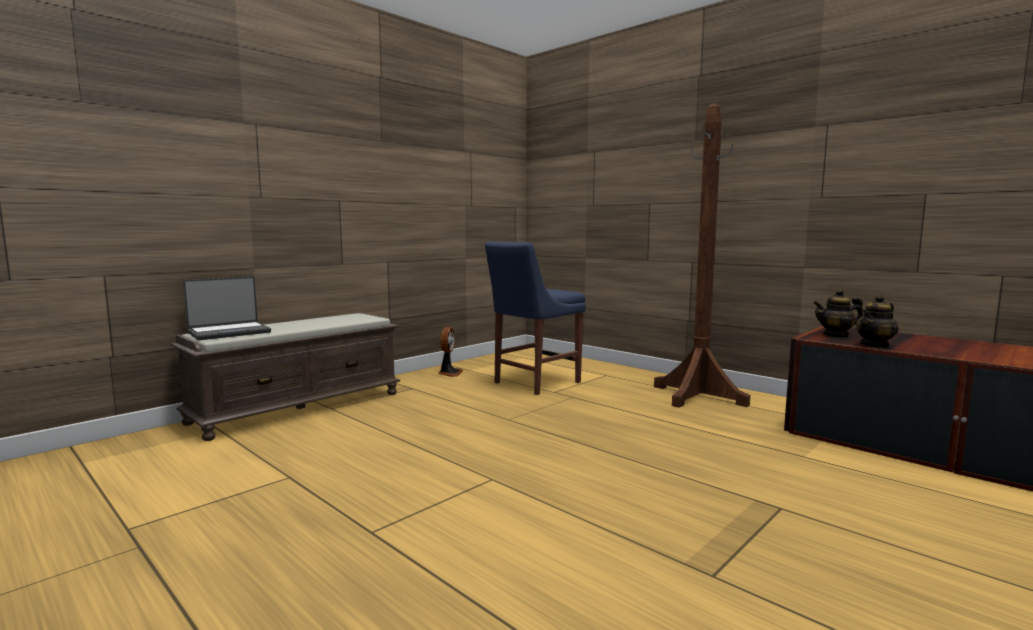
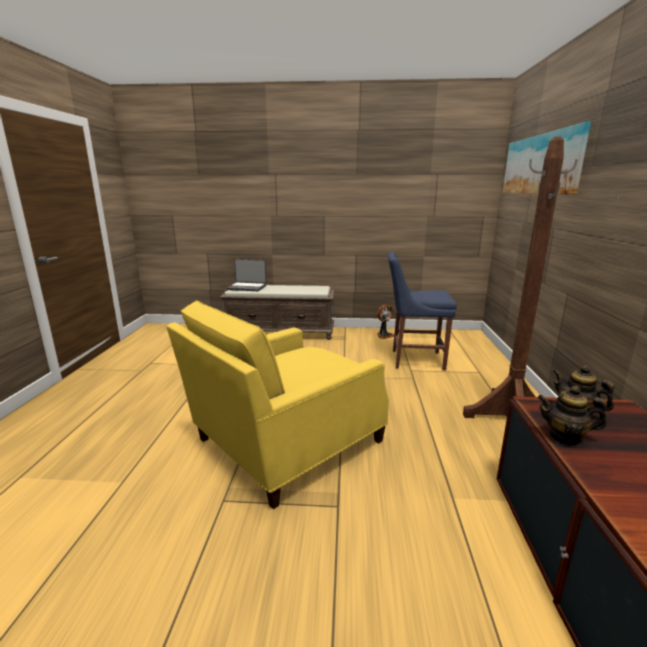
camera: 50 degrees right, 10 degrees up
none -> yellow armchair [166,301,389,509]
none -> picture [503,121,591,195]

